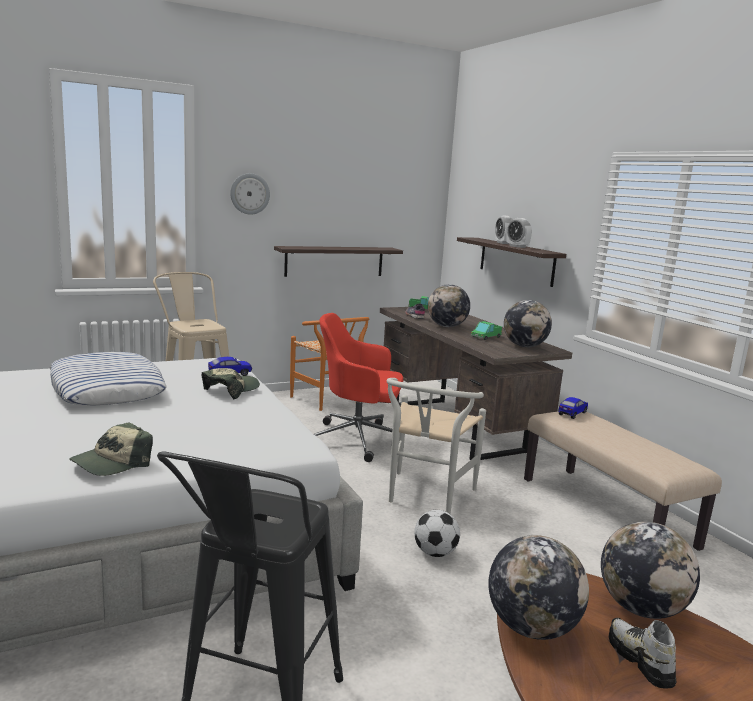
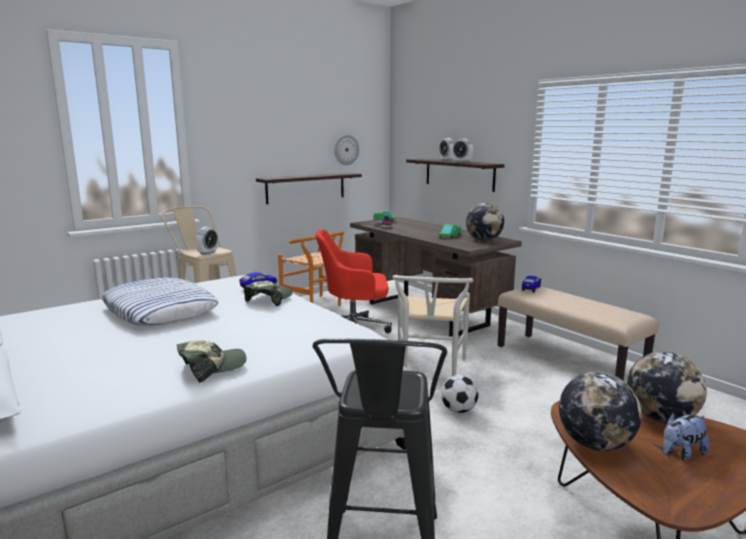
camera: 10 degrees left, 0 degrees up
cap [69,422,153,476] -> cap turned 150 degrees counterclockwise [177,341,246,383]
wall clock [230,173,270,215] -> wall clock moved to [334,134,359,165]
globe [428,284,470,327] -> none
shoe [609,618,676,689] -> plush toy [663,413,709,460]
none -> alarm clock [195,227,218,255]

